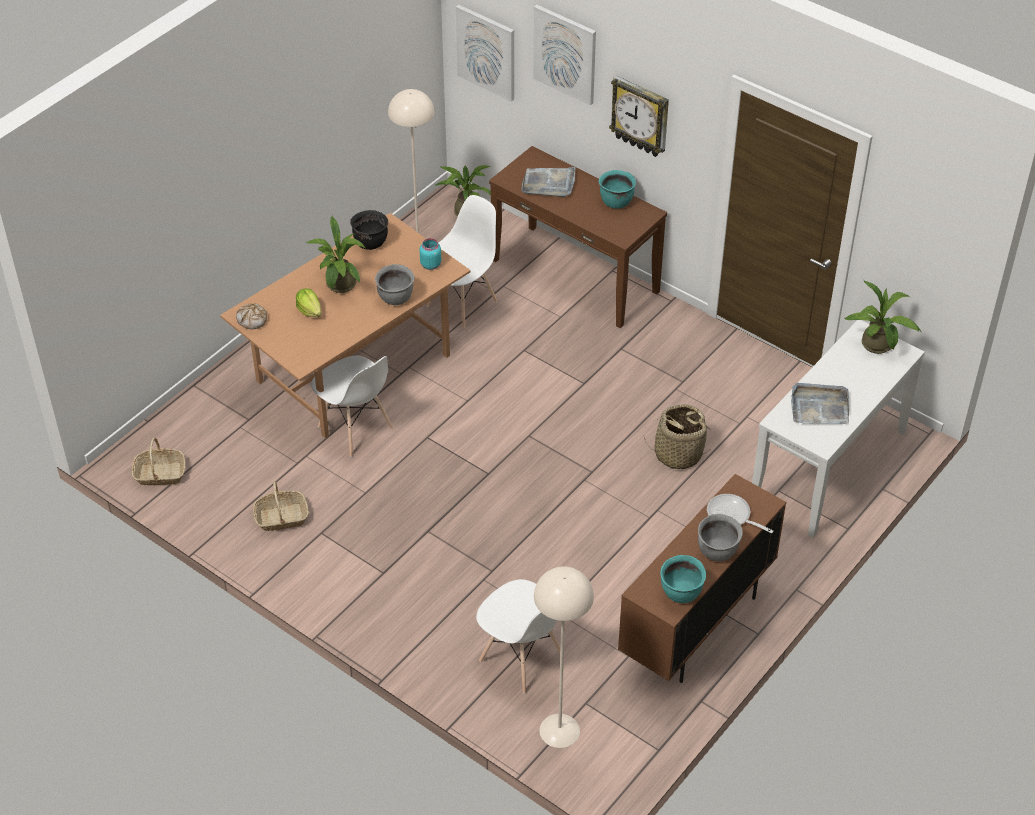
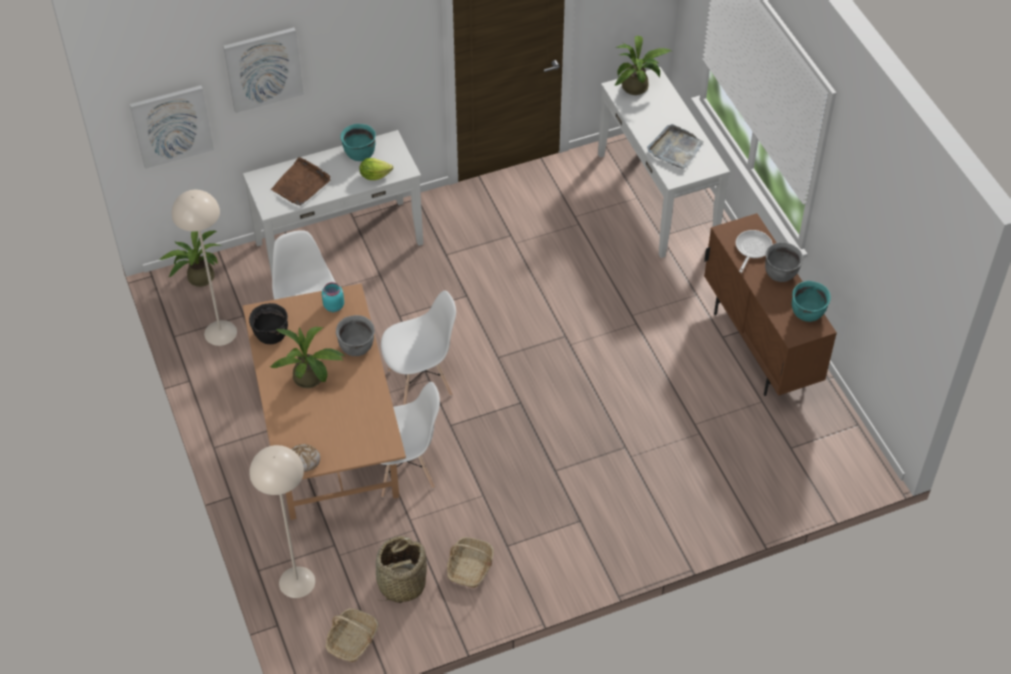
camera: 60 degrees left, 5 degrees up
lettuce [296,288,321,317] -> lettuce moved to [359,158,393,180]
white chair [476,579,561,694] -> white chair moved to [381,291,456,405]
brown console table [489,146,667,328] -> white console table [243,130,423,275]
grey tray [521,166,576,197] -> brown tray [271,157,330,205]
beige floor lamp [534,566,594,748] -> beige floor lamp moved to [249,445,315,598]
wall clock [609,76,669,157] -> none
basket [644,404,708,469] -> basket moved to [374,536,427,603]
frying pan [707,494,774,533] -> frying pan turned 135 degrees clockwise [736,230,773,273]

